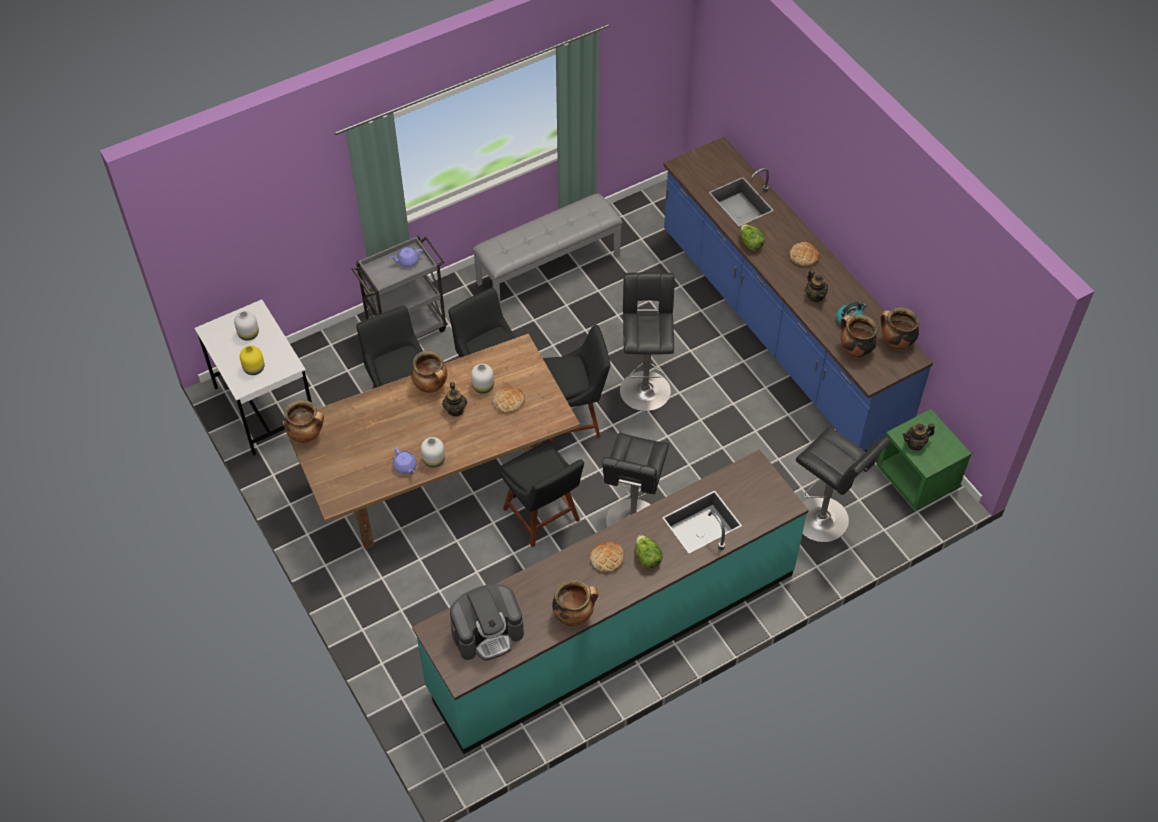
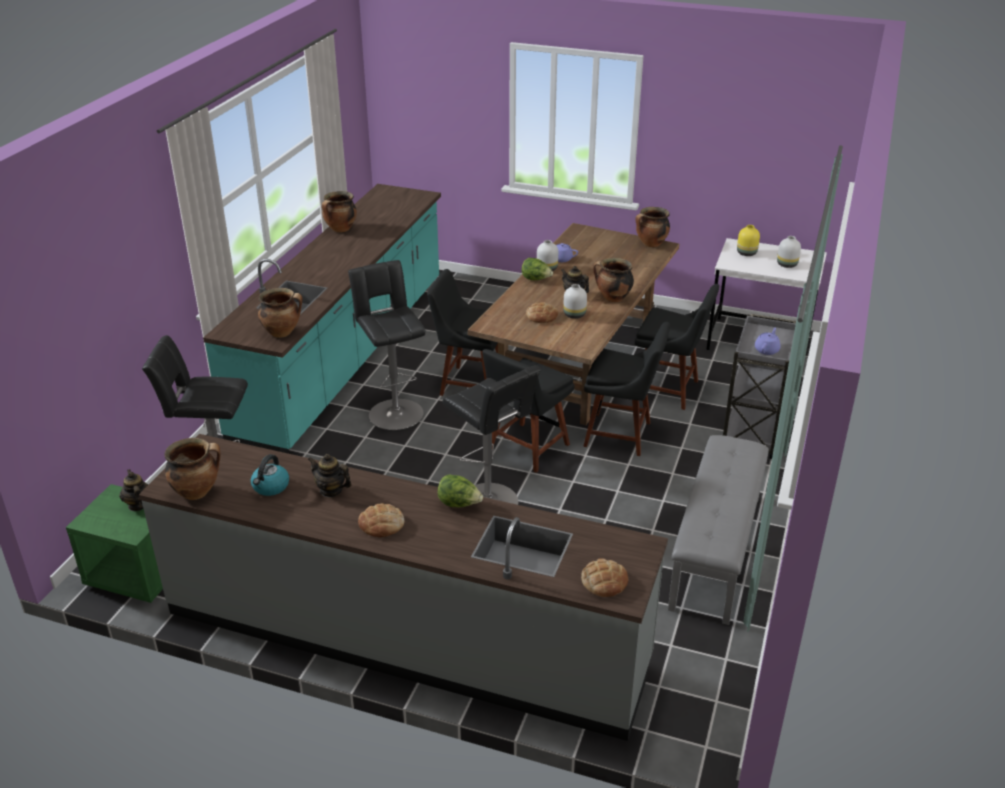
camera: 140 degrees right, 20 degrees down
coffee machine [450,584,524,661] -> none
bread [590,541,624,573] -> bread moved to [581,558,628,597]
lettuce [635,535,662,569] -> lettuce moved to [522,258,553,280]
blue counter [663,137,933,452] -> grey counter [139,434,668,741]
cooking pot [841,315,878,357] -> cooking pot moved to [258,288,303,338]
teapot [903,424,935,451] -> teapot turned 60 degrees counterclockwise [120,469,149,511]

